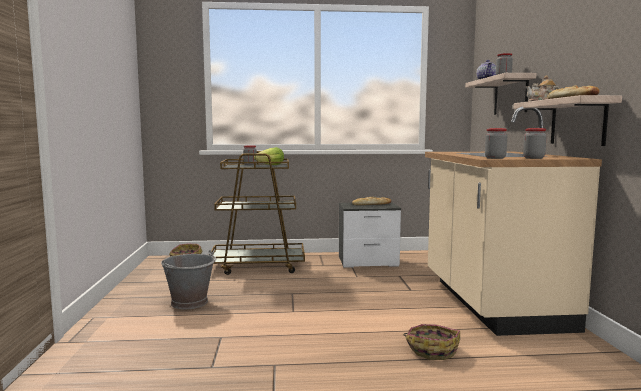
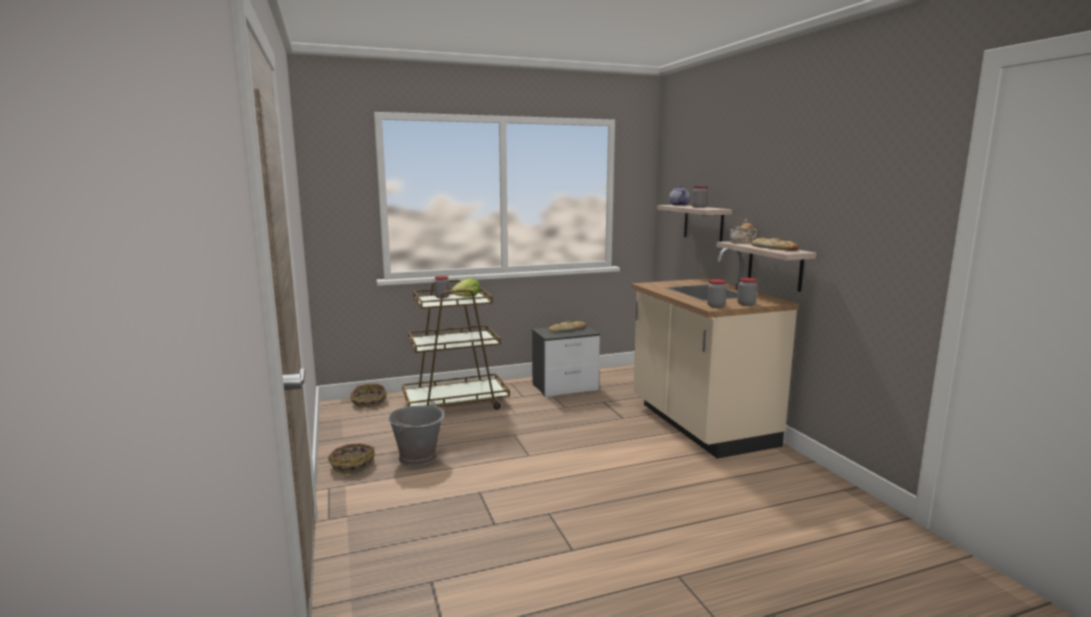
camera: 15 degrees left, 5 degrees up
basket [403,324,460,360] -> basket moved to [328,443,375,474]

